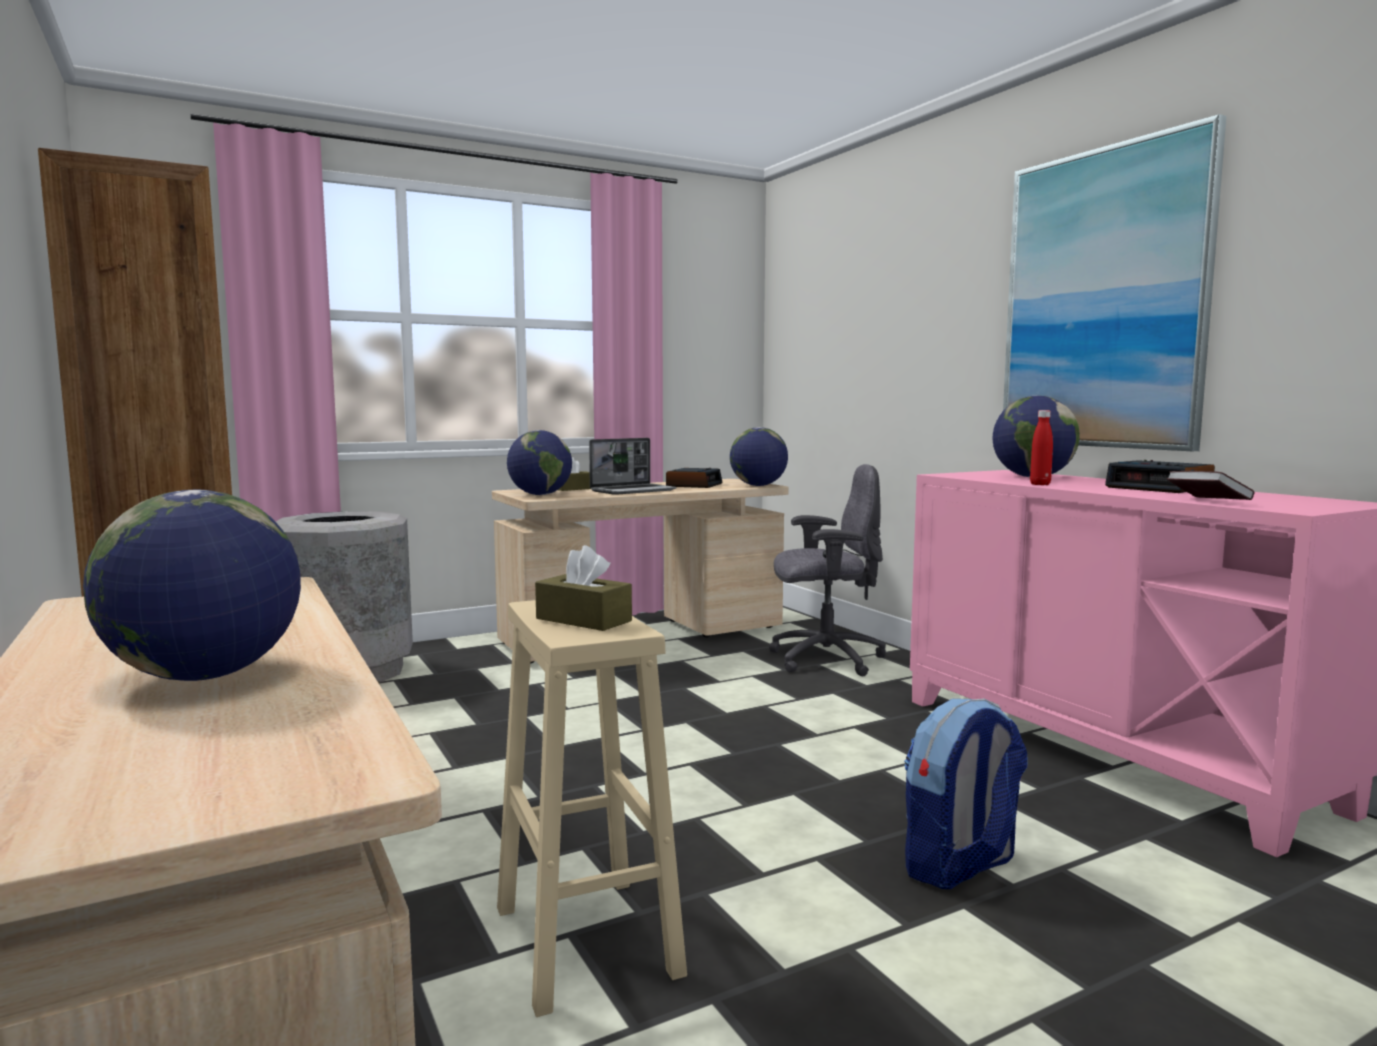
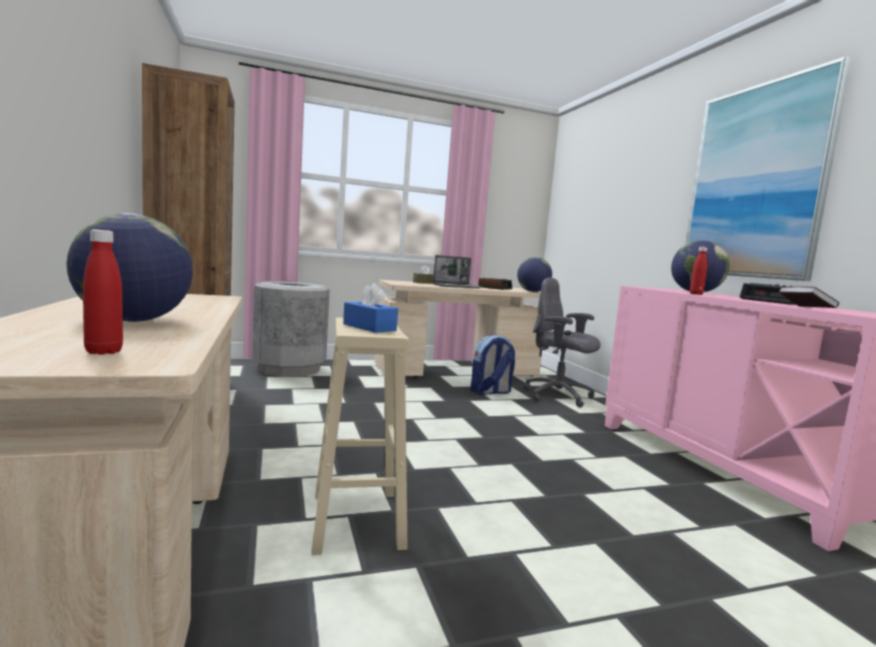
camera: 10 degrees right, 0 degrees up
globe [507,430,572,495] -> none
brown tissue box [535,545,632,631] -> blue tissue box [343,283,398,333]
grey office chair [769,464,886,676] -> grey office chair turned 150 degrees counterclockwise [523,278,601,408]
backpack [904,699,1027,889] -> backpack moved to [471,335,515,395]
none -> red bottle [83,229,123,355]

